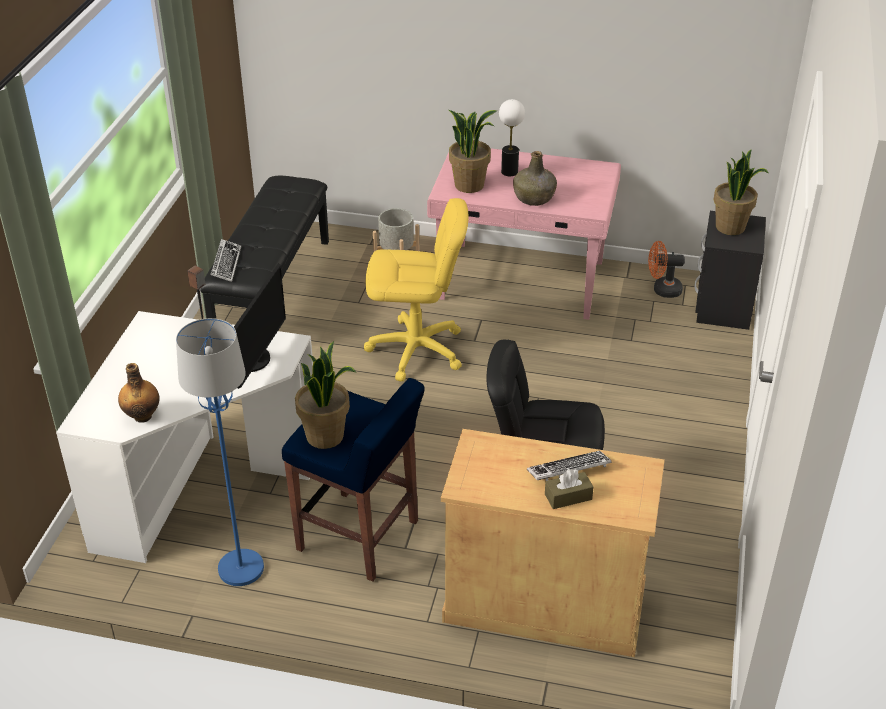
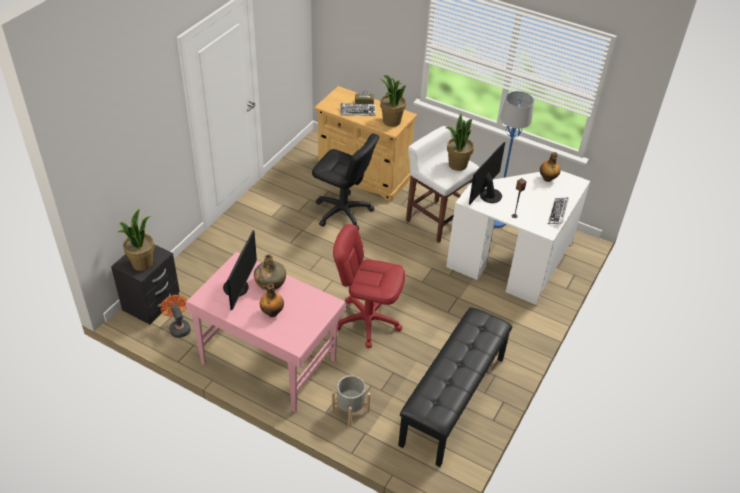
camera: 165 degrees left, 5 degrees up
keyboard [211,239,241,282] -> keyboard moved to [548,198,569,224]
blue stool [282,378,425,582] -> white stool [406,126,479,243]
yellow office chair [364,198,468,382] -> red office chair [333,224,405,348]
potted plant [449,110,497,193] -> potted plant moved to [378,75,406,127]
table lamp [499,99,525,176] -> bottle [260,284,284,317]
orange fan [648,241,685,298] -> orange fan turned 135 degrees counterclockwise [160,295,191,338]
none -> monitor [223,230,257,310]

